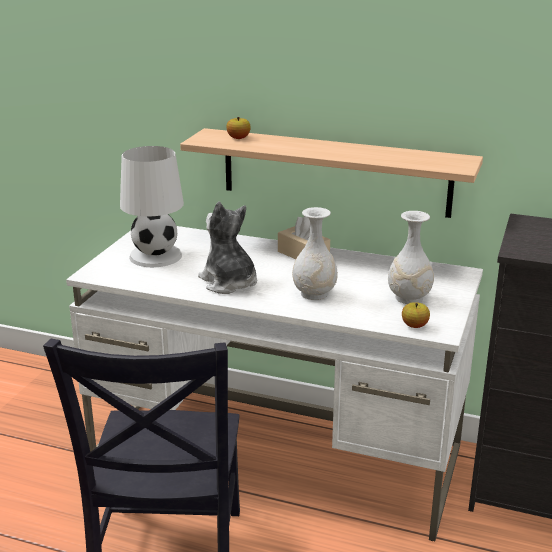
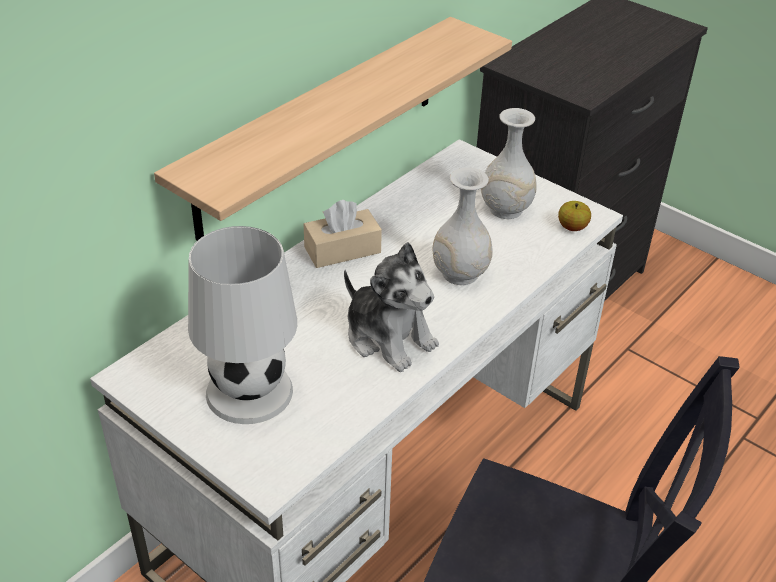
camera: 70 degrees left, 15 degrees up
plush toy [198,202,257,294] -> plush toy turned 120 degrees counterclockwise [344,242,439,372]
apple [226,117,251,139] -> none

